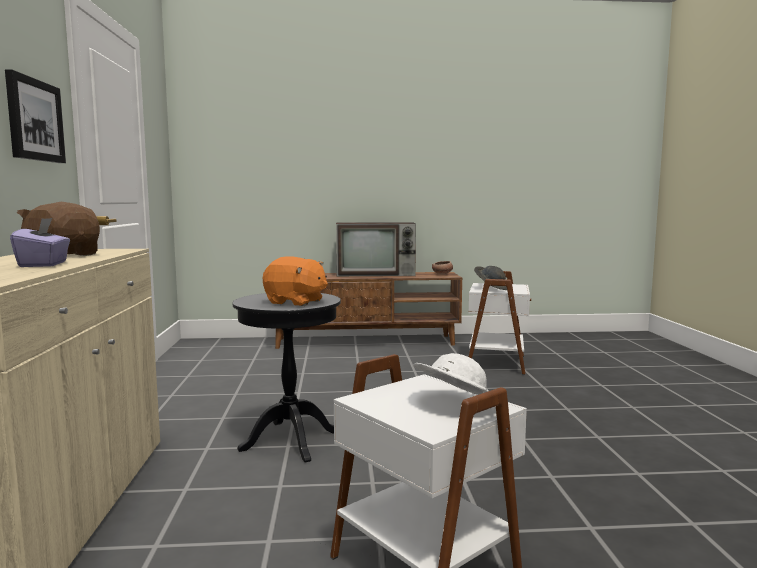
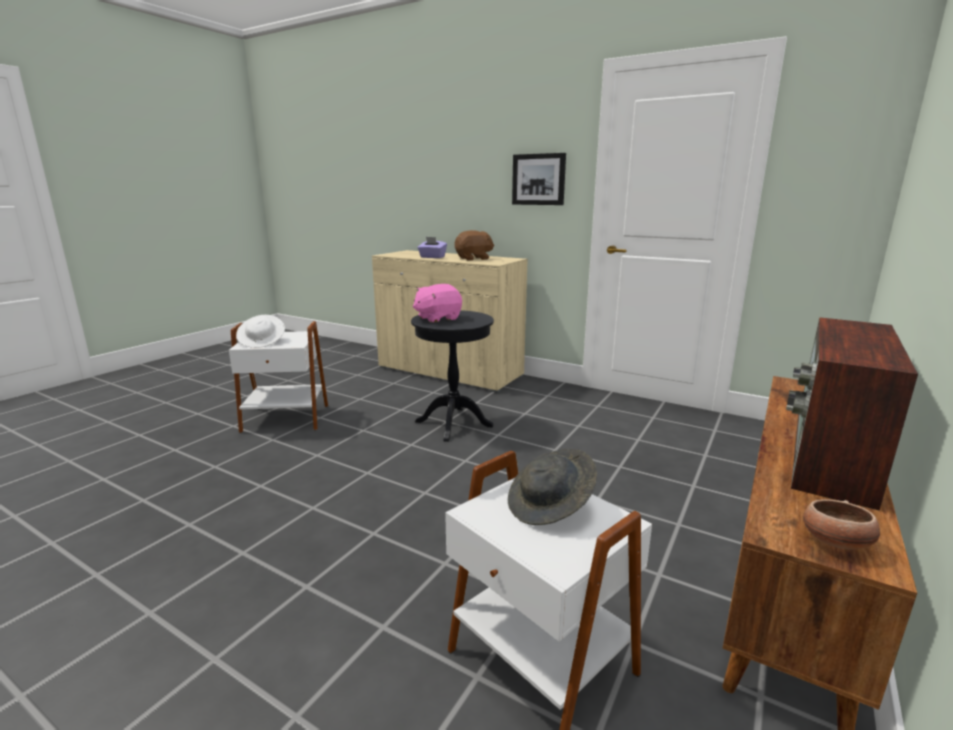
camera: 125 degrees right, 10 degrees up
orange plush toy [263,256,328,306] -> pink plush toy [413,284,462,323]

